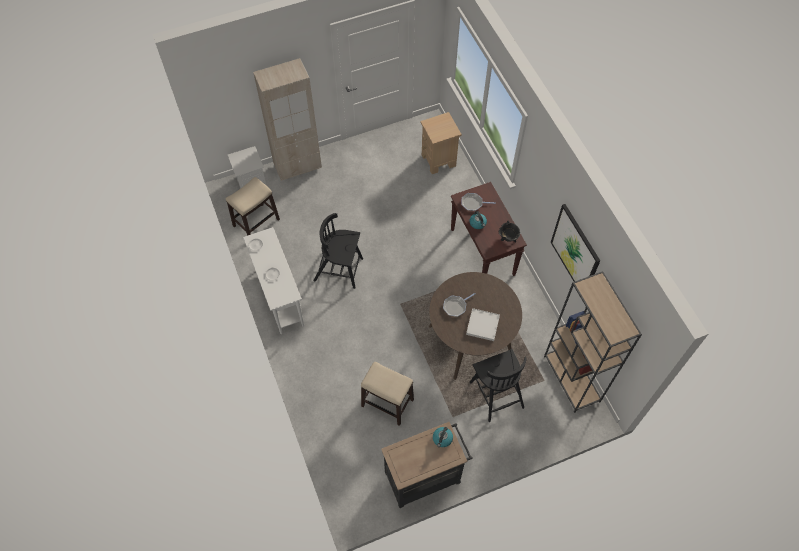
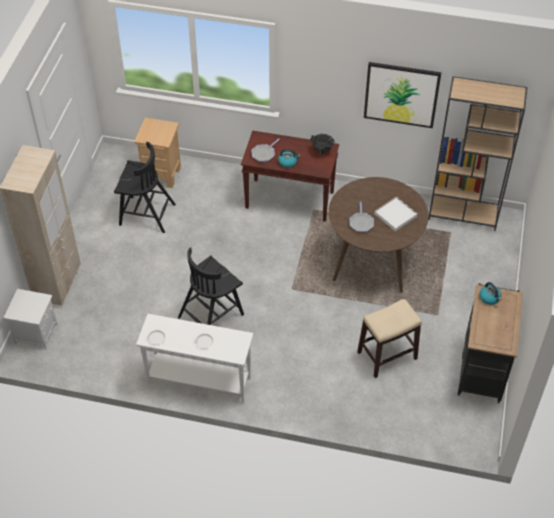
camera: 55 degrees left, 10 degrees down
stool [226,177,280,236] -> none
black chair [470,349,527,422] -> black chair moved to [114,142,176,233]

